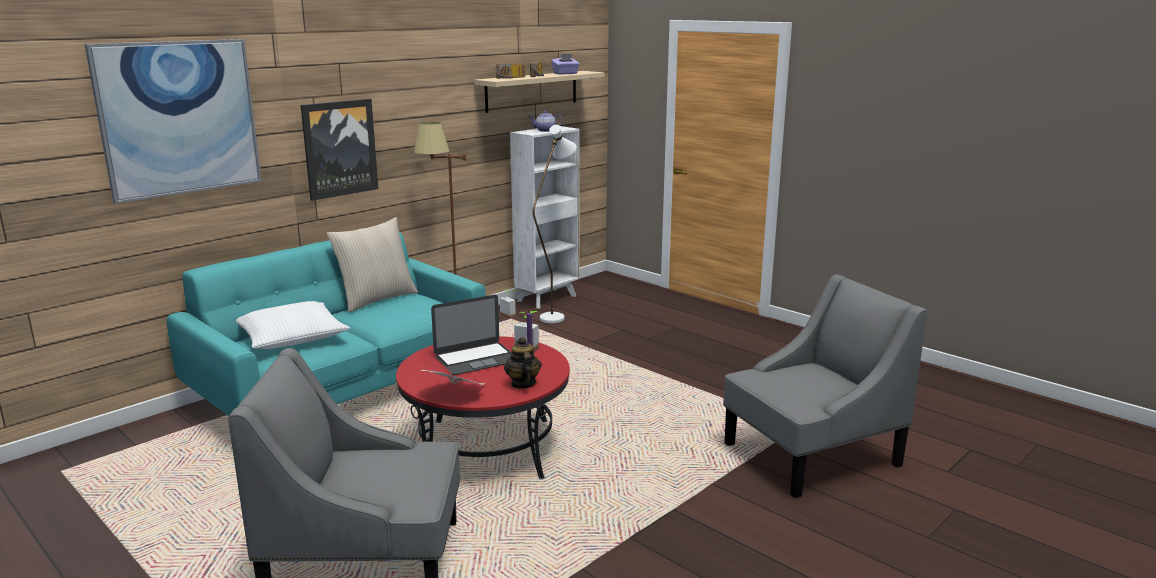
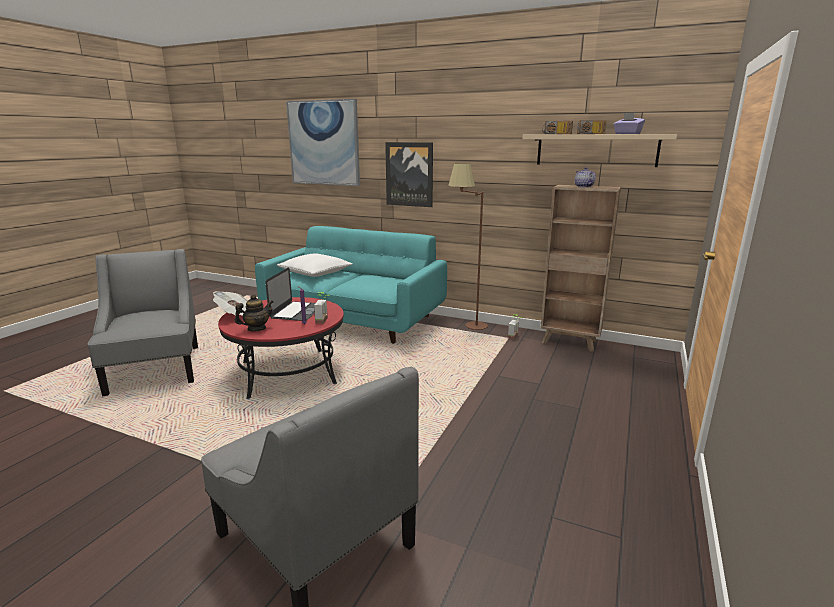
camera: 70 degrees right, 0 degrees up
beige pillow [327,217,418,313] -> none
laptop [431,295,511,375] -> laptop turned 120 degrees counterclockwise [265,268,315,321]
white bookcase [510,126,580,309] -> brown bookcase [541,185,621,352]
white floor lamp [532,125,576,323] -> none

